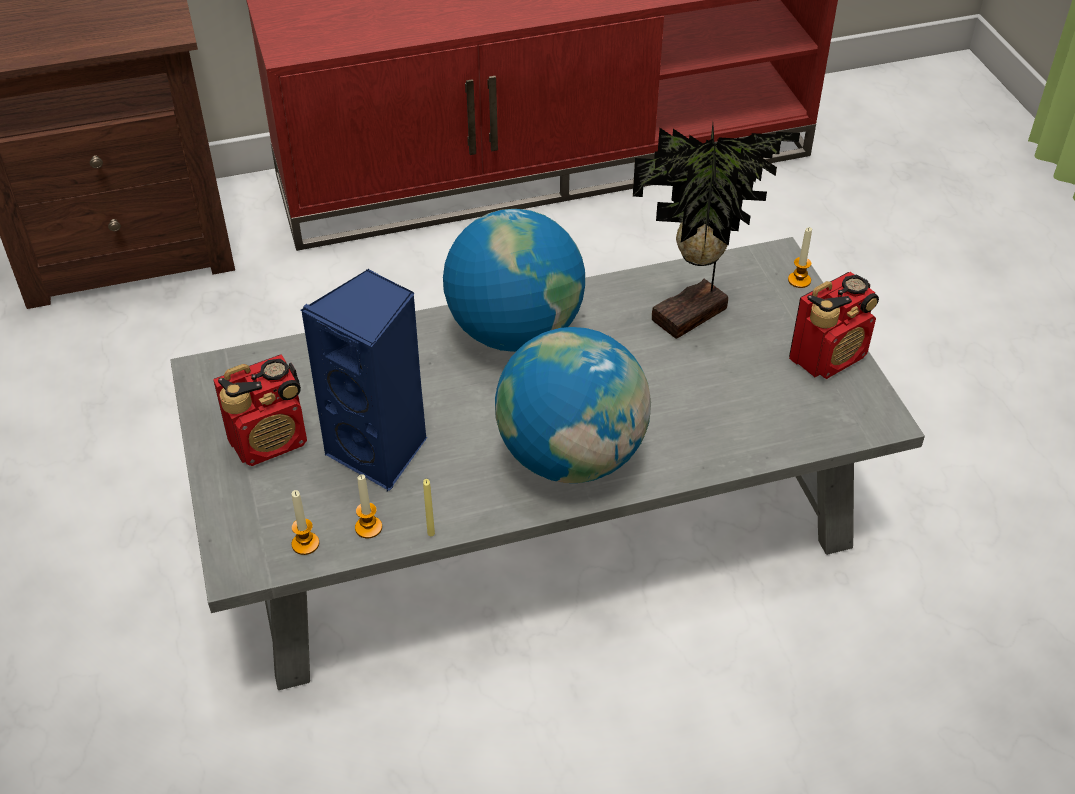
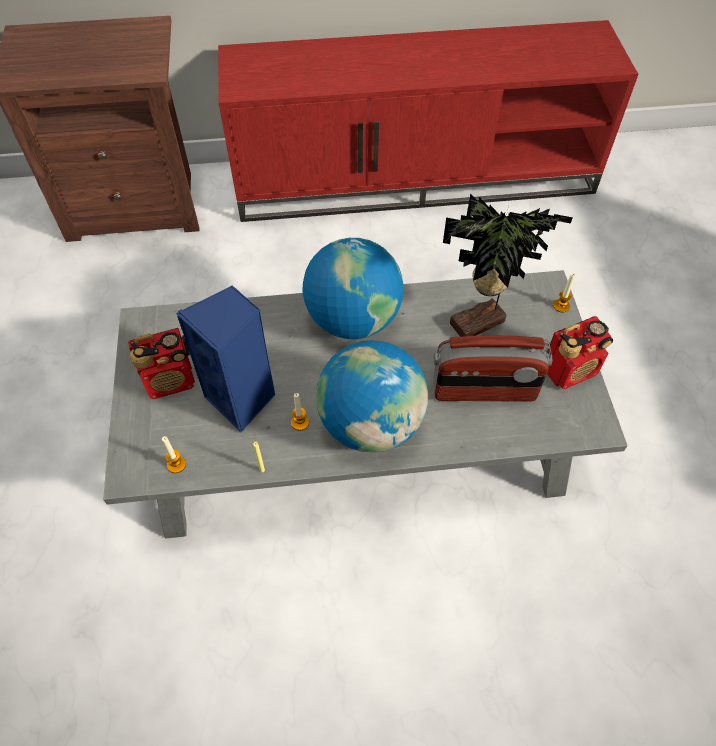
camera: 10 degrees right, 10 degrees up
candle [355,474,382,538] -> candle moved to [291,393,309,431]
none -> radio [434,335,552,402]

